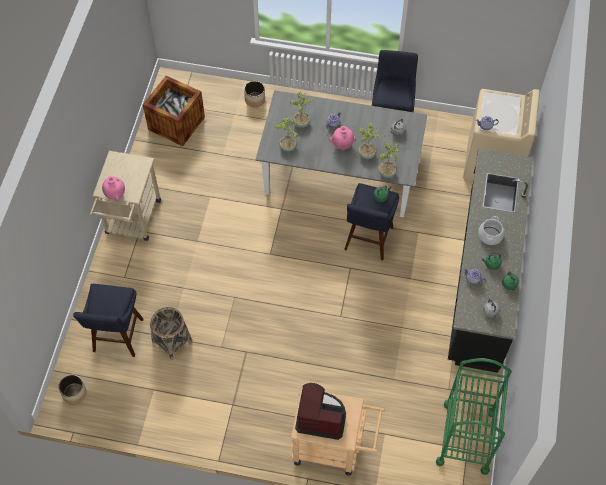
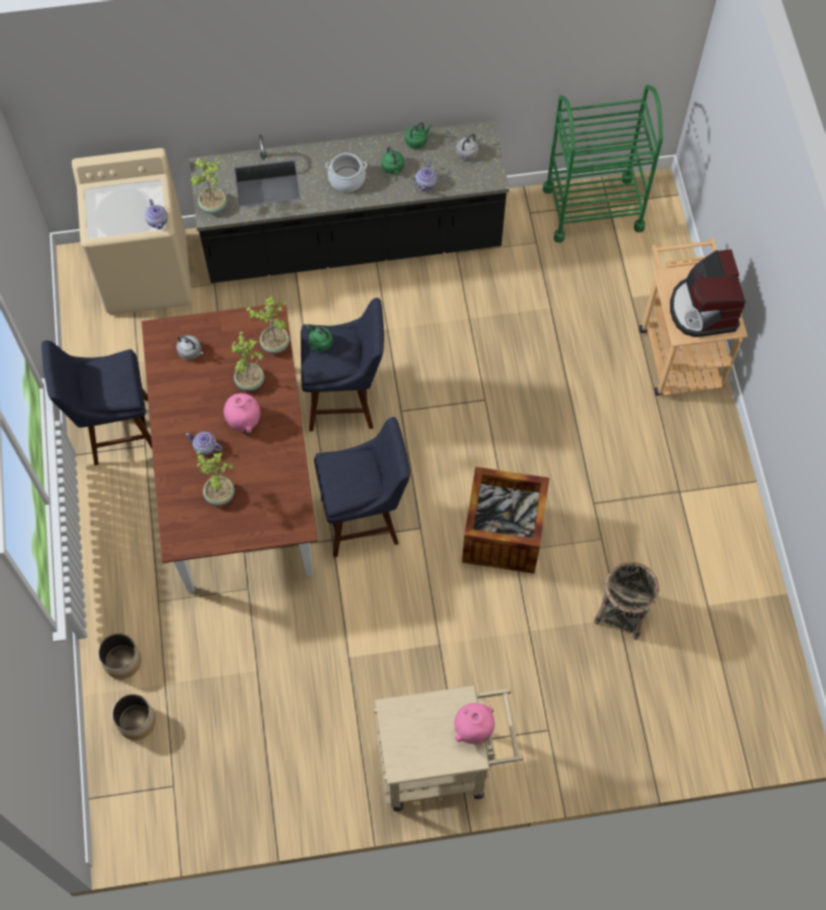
camera: 110 degrees left, 5 degrees up
planter [58,375,87,405] -> planter moved to [112,694,156,740]
blue stool [73,284,143,357] -> blue stool moved to [314,417,410,558]
crate [143,76,205,146] -> crate moved to [462,467,550,573]
grey dining table [256,90,427,217] -> brown dining table [141,303,318,593]
potted plant [275,117,298,152] -> potted plant moved to [190,156,227,214]

